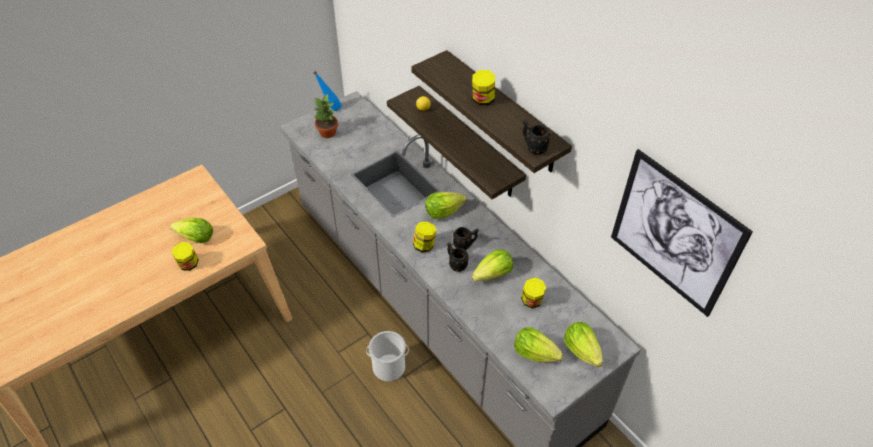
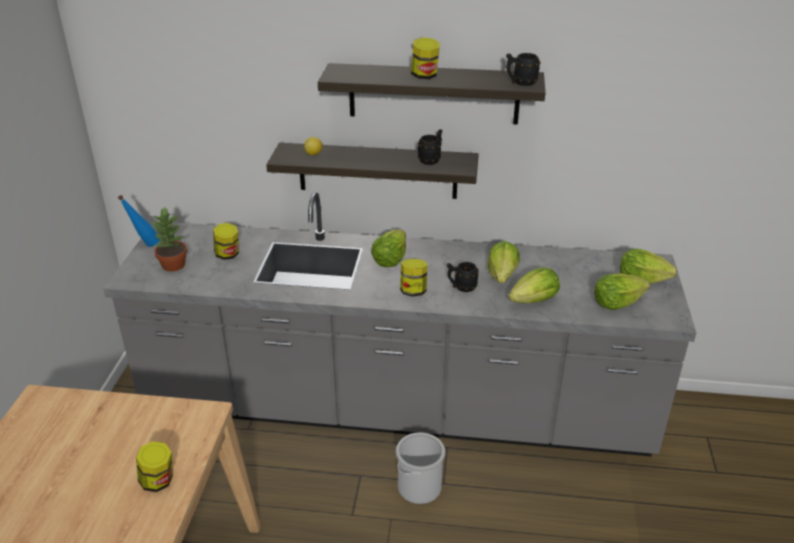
camera: 45 degrees left, 15 degrees down
lettuce [170,218,213,243] -> lettuce moved to [509,267,560,303]
black mug [453,227,479,250] -> black mug moved to [418,129,442,165]
jar [521,277,546,308] -> jar moved to [213,223,239,260]
picture [611,149,753,317] -> none

